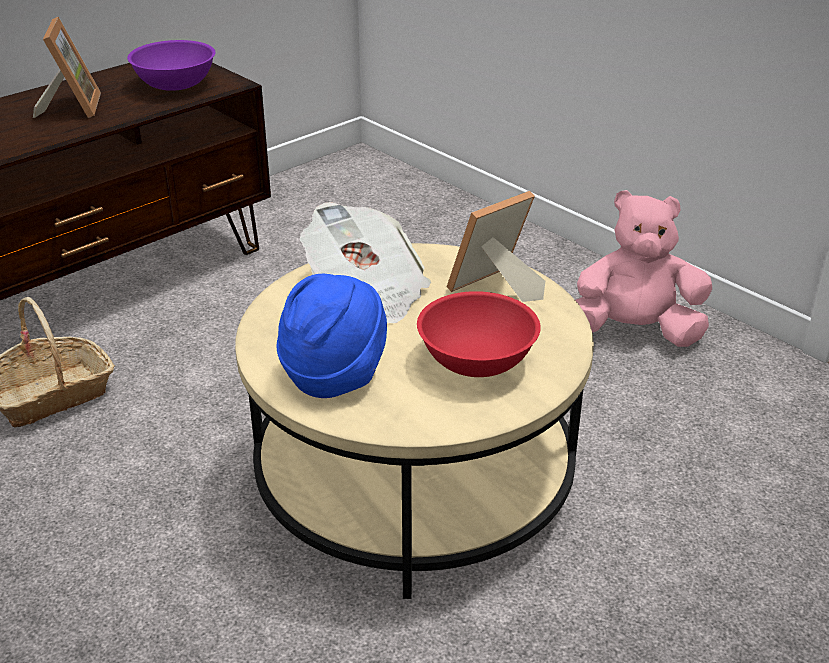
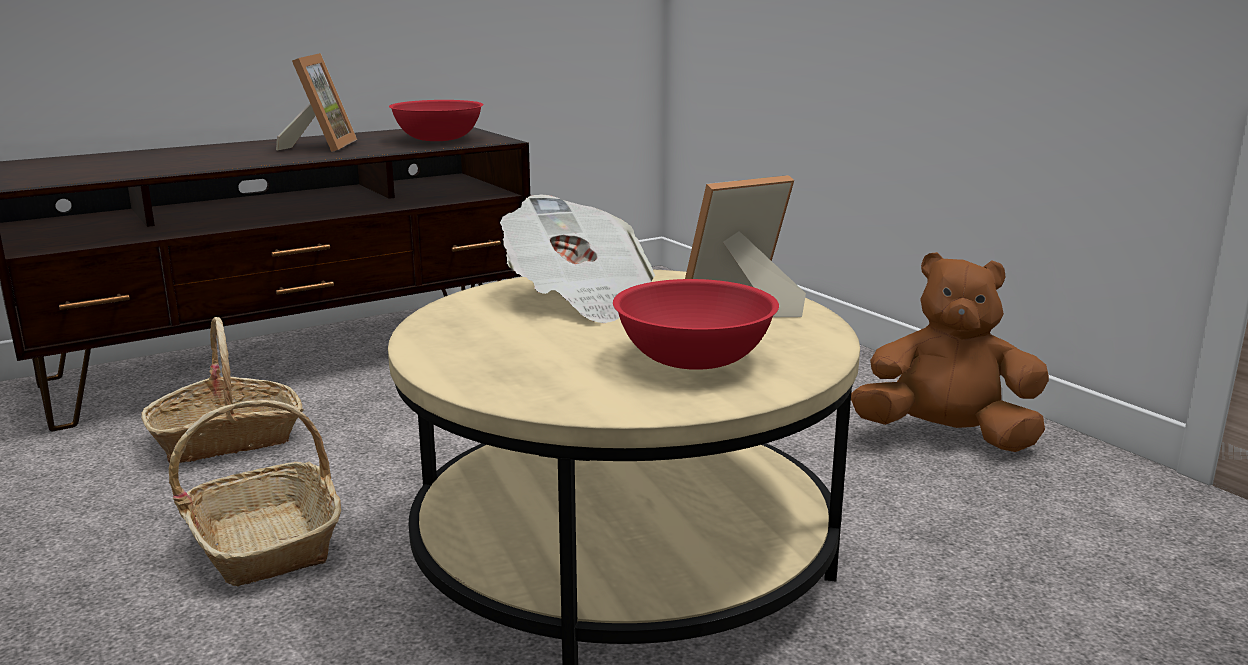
camera: 10 degrees right, 15 degrees down
purple bowl [127,40,215,91] -> red bowl [389,100,484,141]
blue hat [277,274,387,398] -> none
pink plush toy [575,190,712,347] -> brown plush toy [851,252,1049,452]
none -> basket [169,400,341,586]

